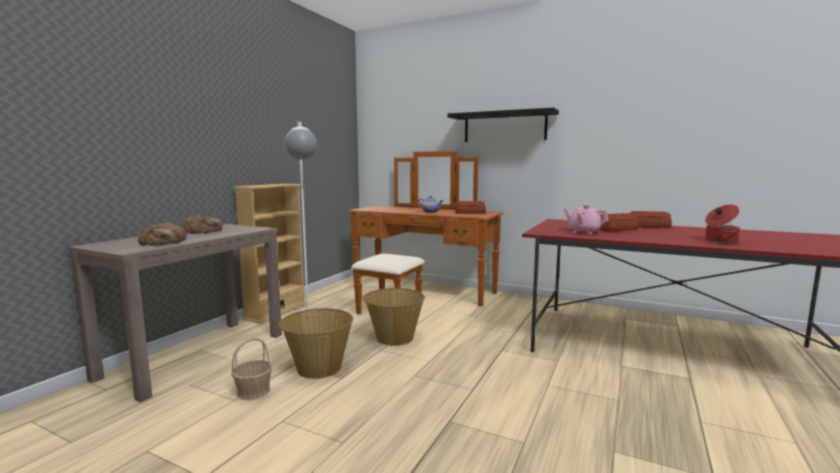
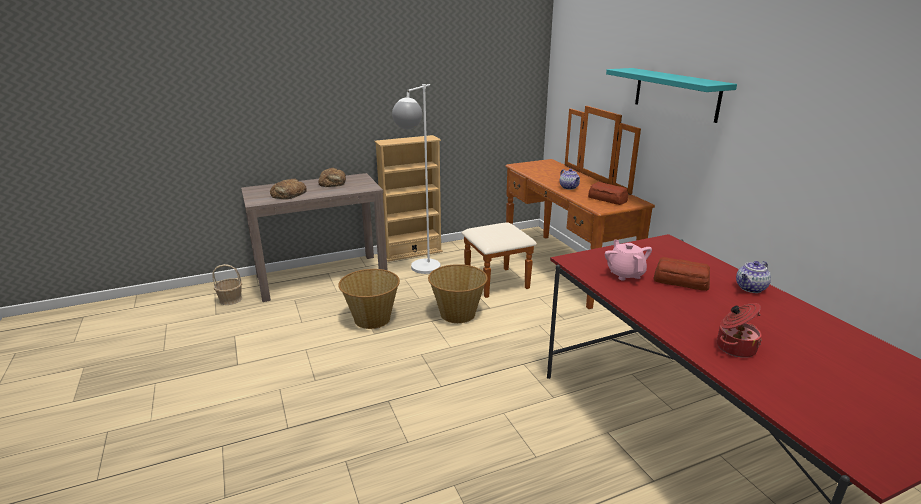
camera: 40 degrees right, 15 degrees up
basket [231,338,272,400] -> basket moved to [213,264,242,305]
black shelf [447,108,559,142] -> turquoise shelf [606,68,737,123]
bread [630,211,672,228] -> teapot [736,261,771,293]

